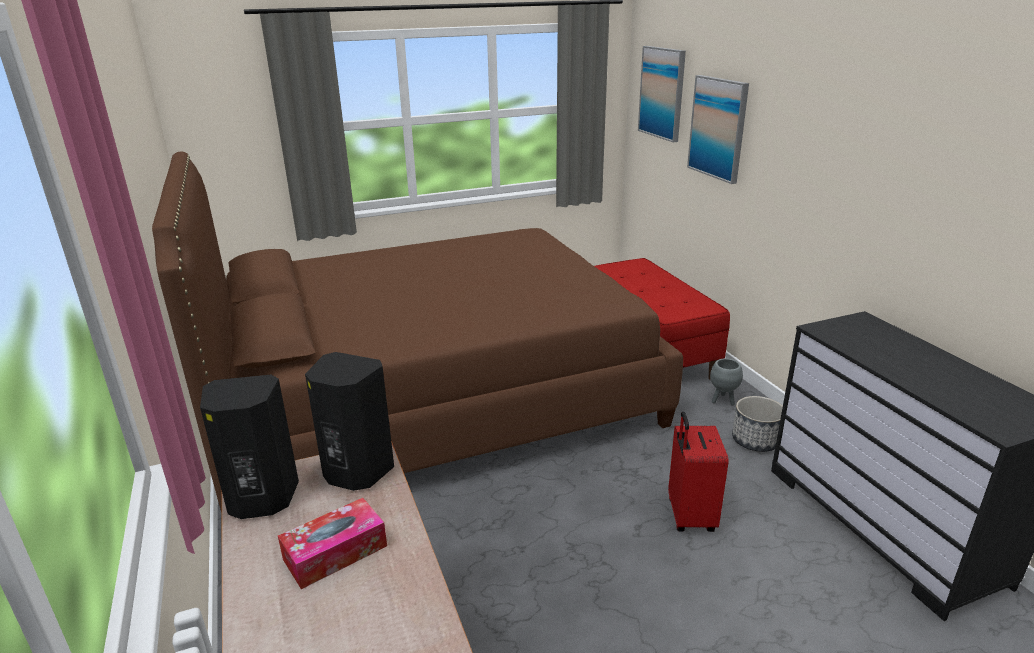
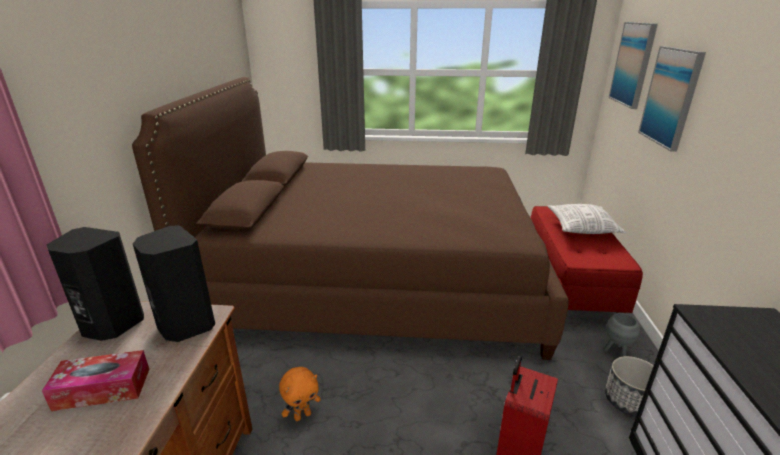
camera: 25 degrees right, 0 degrees up
none -> orange plush toy [279,367,321,421]
none -> pillow [548,204,626,234]

